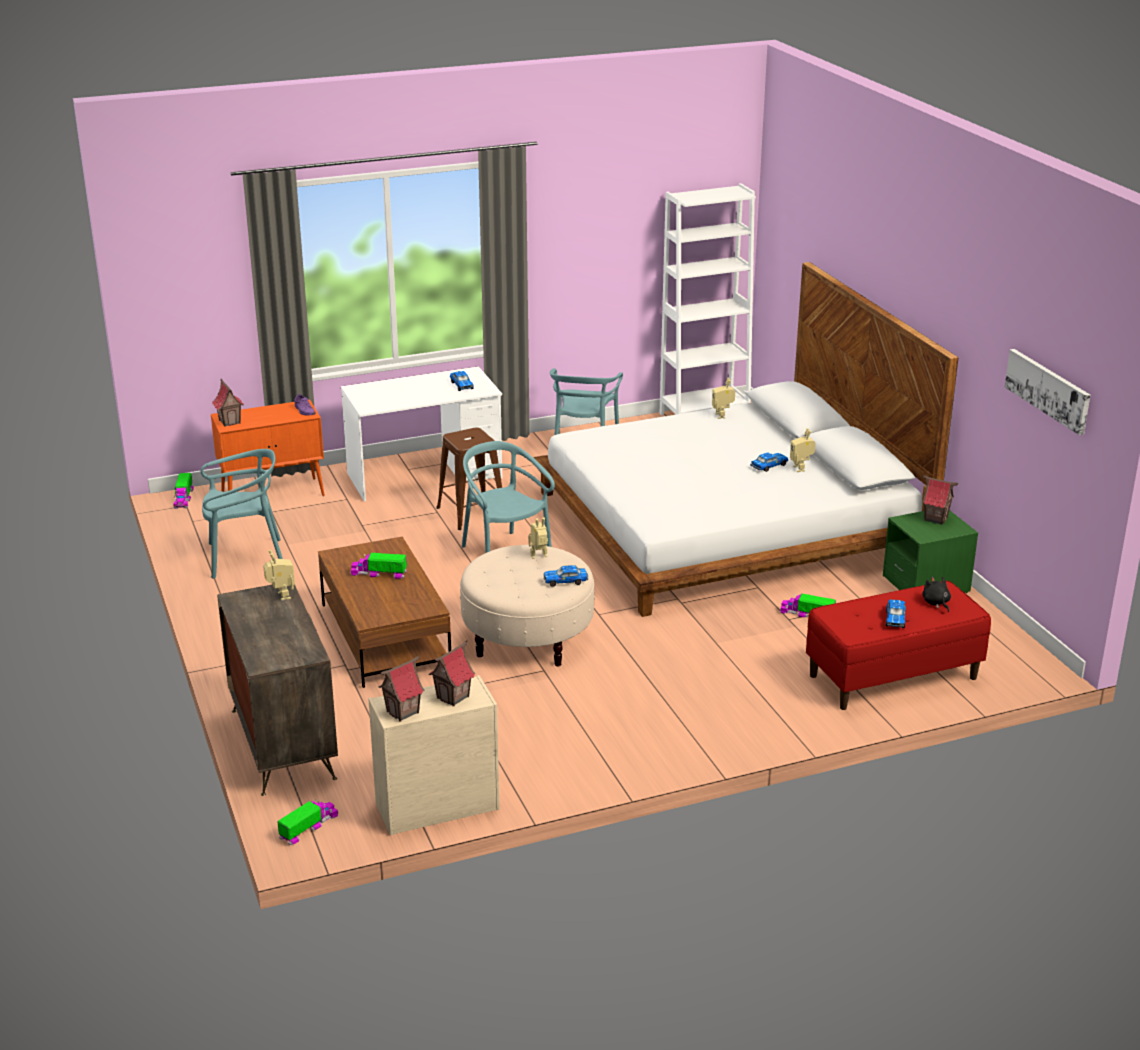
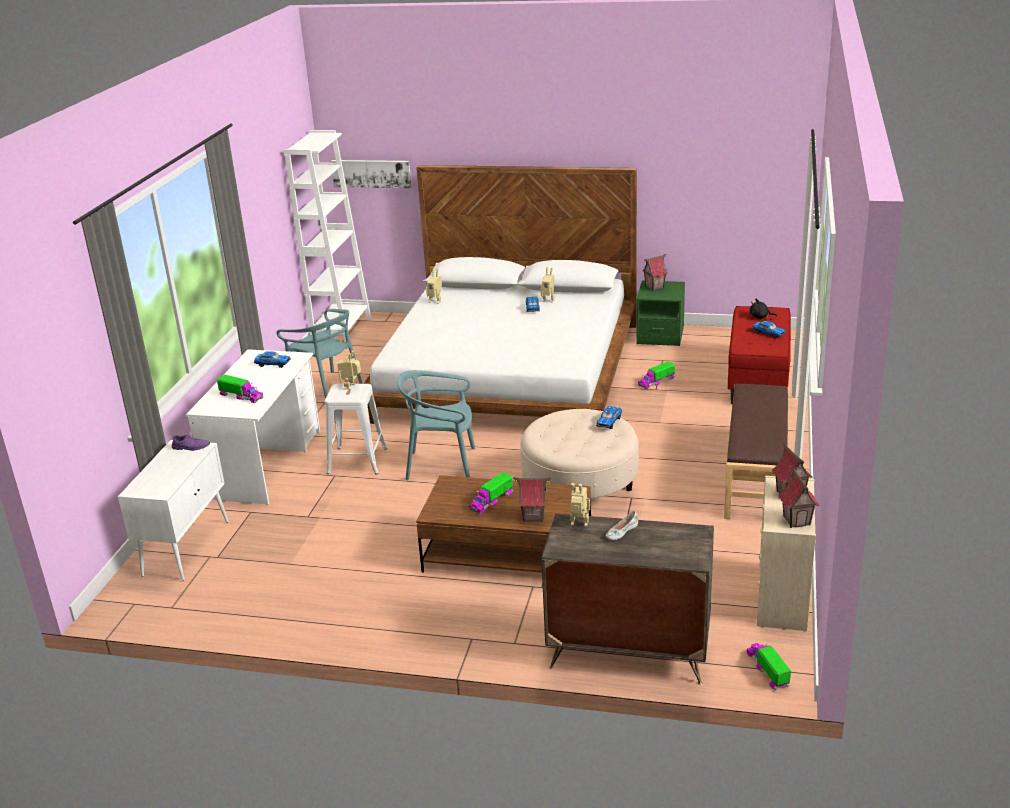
camera: 55 degrees left, 0 degrees up
toy truck [173,473,194,509] -> toy truck moved to [217,374,264,403]
turquoise chair [201,449,283,578] -> none
orange cabinet [211,400,325,496] -> white cabinet [118,440,229,581]
toy house [212,379,244,427] -> toy house moved to [513,477,551,522]
brown stool [436,427,502,530] -> white stool [325,384,387,474]
toy robot [528,517,548,559] -> toy robot moved to [337,351,361,390]
picture [1005,349,1090,435] -> picture moved to [331,160,412,188]
none -> white shoe [606,511,638,540]
none -> brown bench [724,384,788,519]

